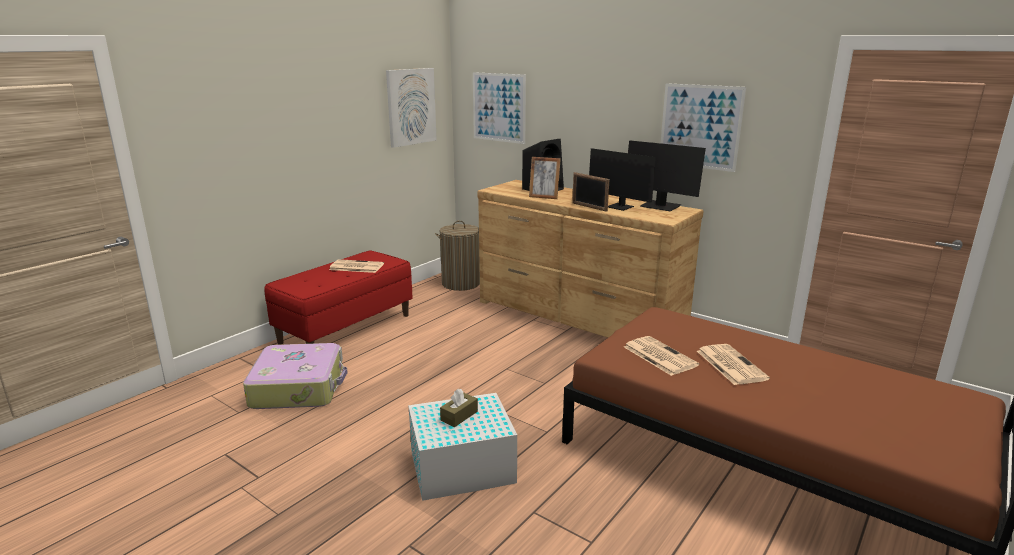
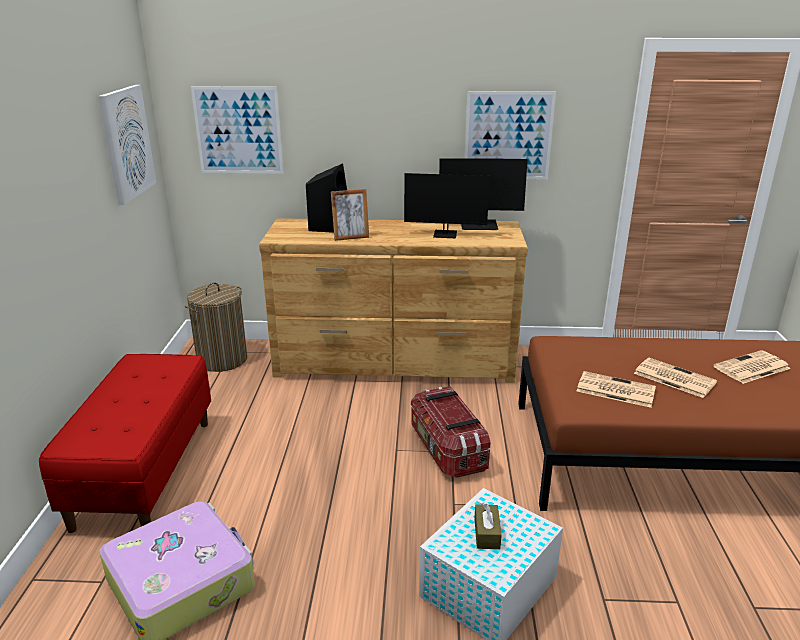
camera: 35 degrees left, 5 degrees up
newspaper [329,259,384,273] -> newspaper moved to [713,350,790,384]
picture frame [572,172,610,212] -> none
none -> storage box [411,386,491,478]

